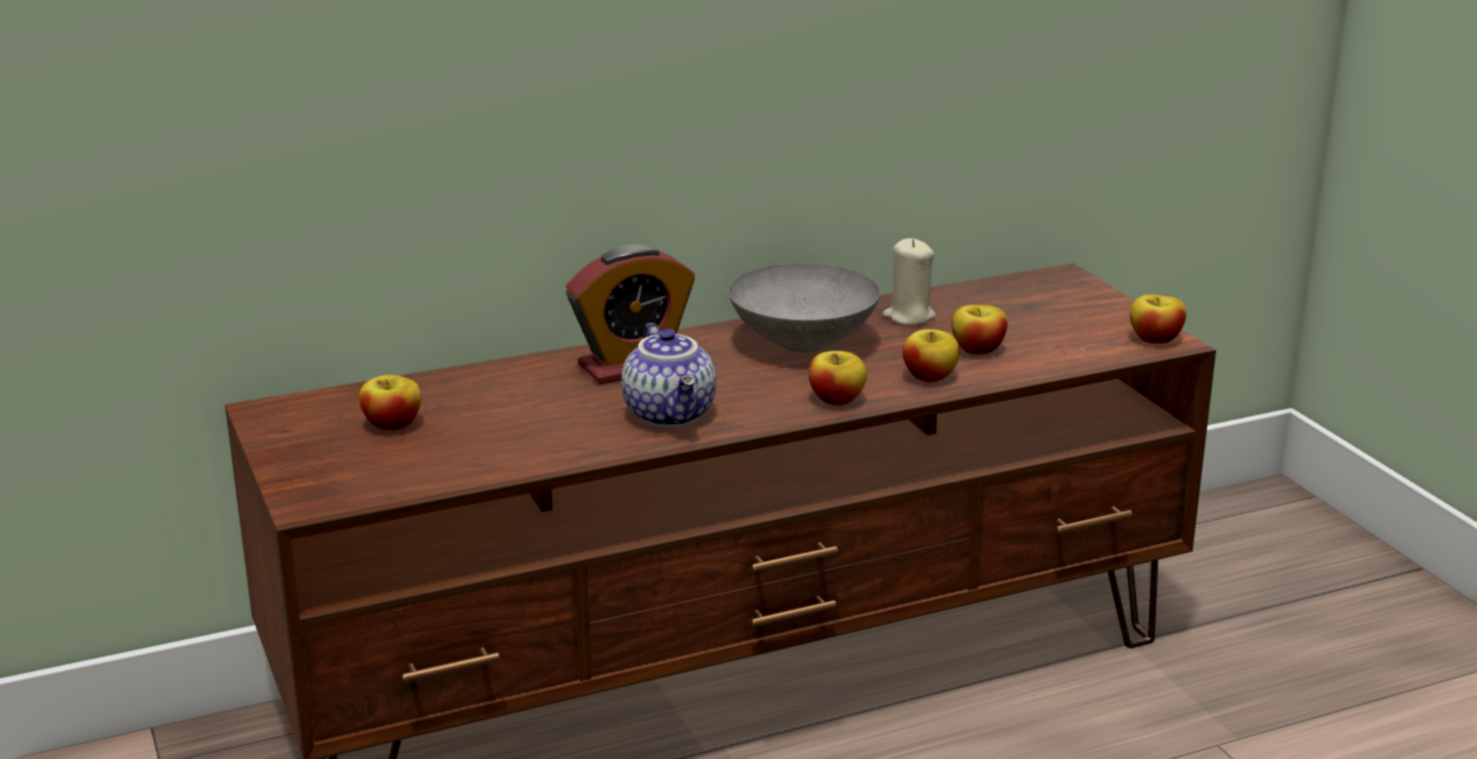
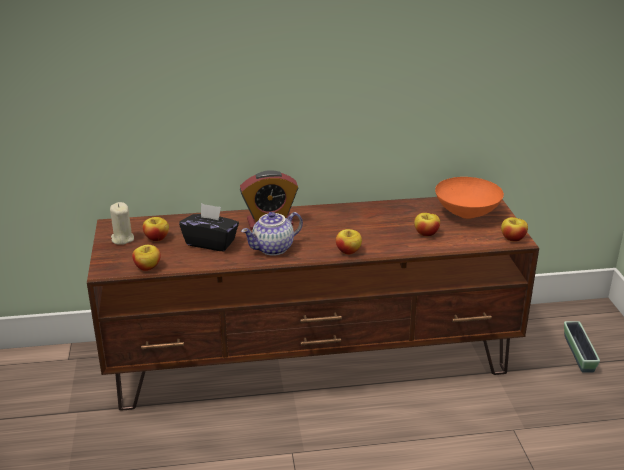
camera: 15 degrees right, 5 degrees up
teapot [622,323,716,428] -> teapot turned 60 degrees clockwise [241,212,303,256]
grey bowl [728,263,880,352] -> none
beige candle [883,238,936,325] -> beige candle moved to [110,202,134,245]
apple [902,329,959,383] -> apple moved to [132,245,161,271]
none -> black tissue box [179,203,239,251]
none -> orange bowl [435,177,504,219]
none -> planter [564,321,600,373]

